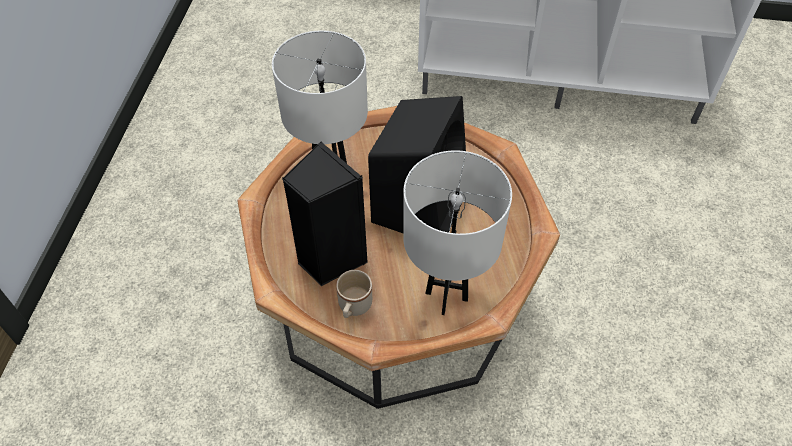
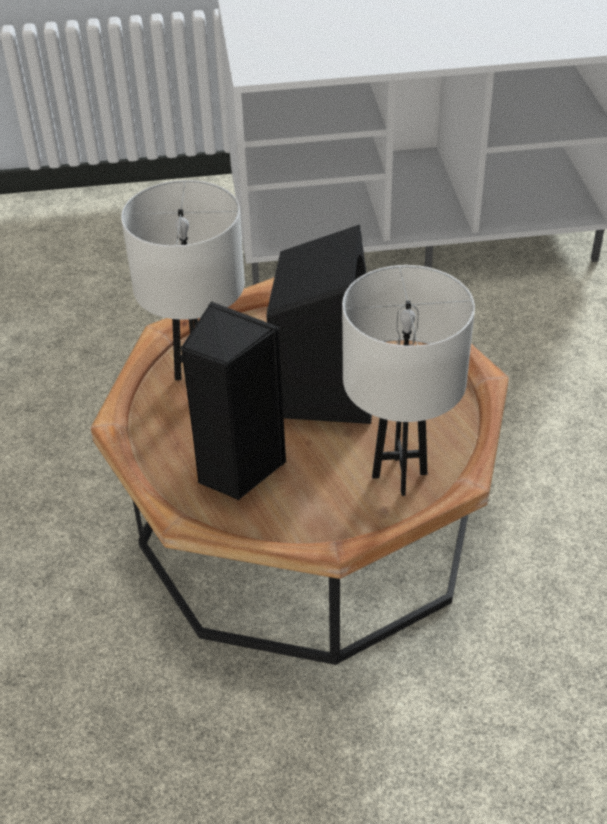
camera: 15 degrees left, 10 degrees down
beige mug [336,270,372,318] -> none

